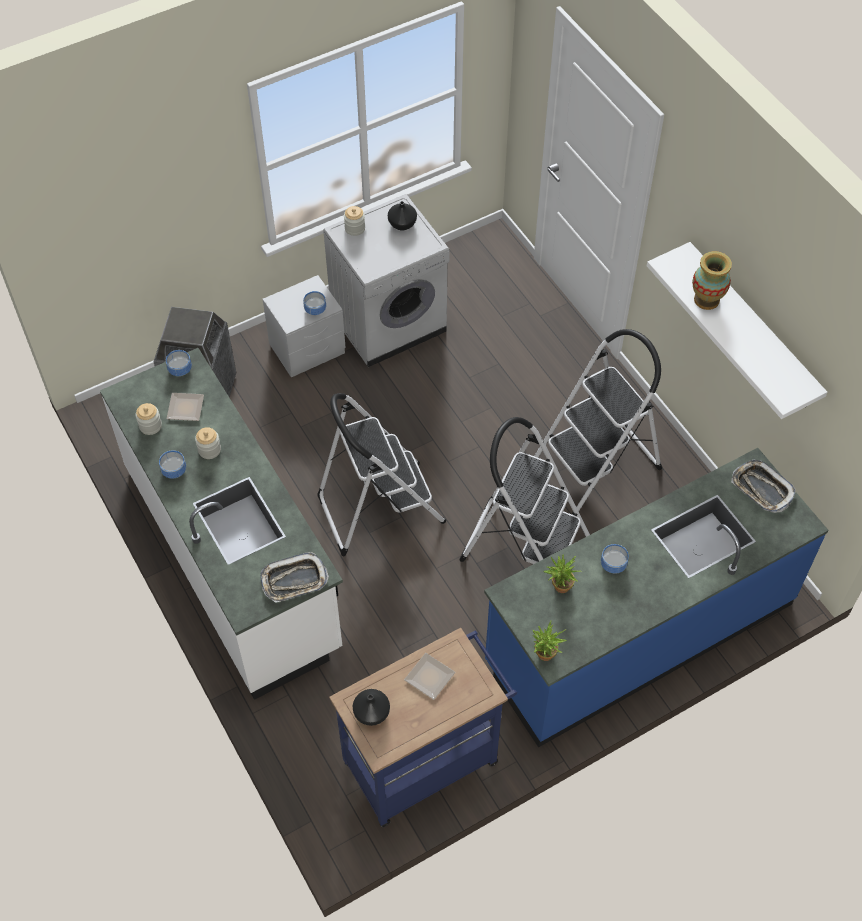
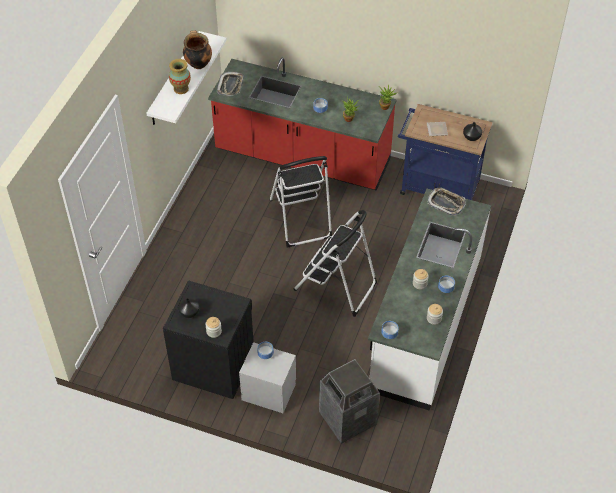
camera: 130 degrees left, 5 degrees down
plate [166,393,204,421] -> none
white washing machine [323,194,450,367] -> black washing machine [163,280,254,399]
blue counter [484,448,829,748] -> red counter [208,58,397,191]
step ladder [535,329,662,515] -> none
none -> cooking pot [183,31,212,69]

